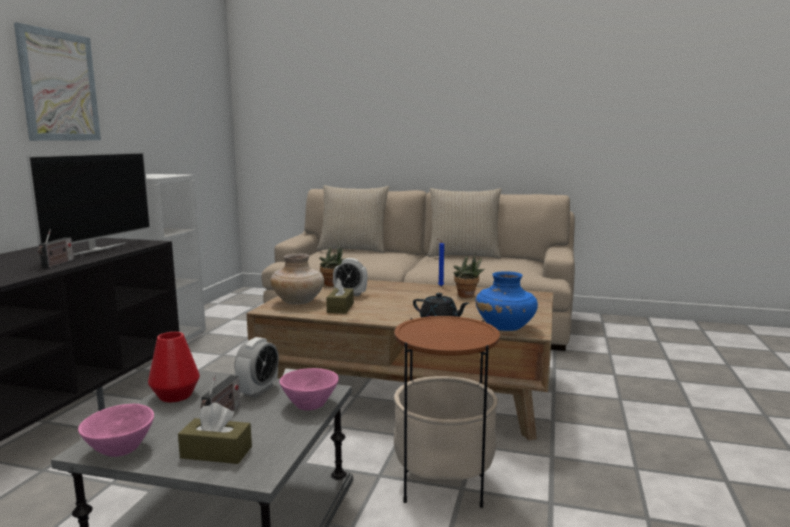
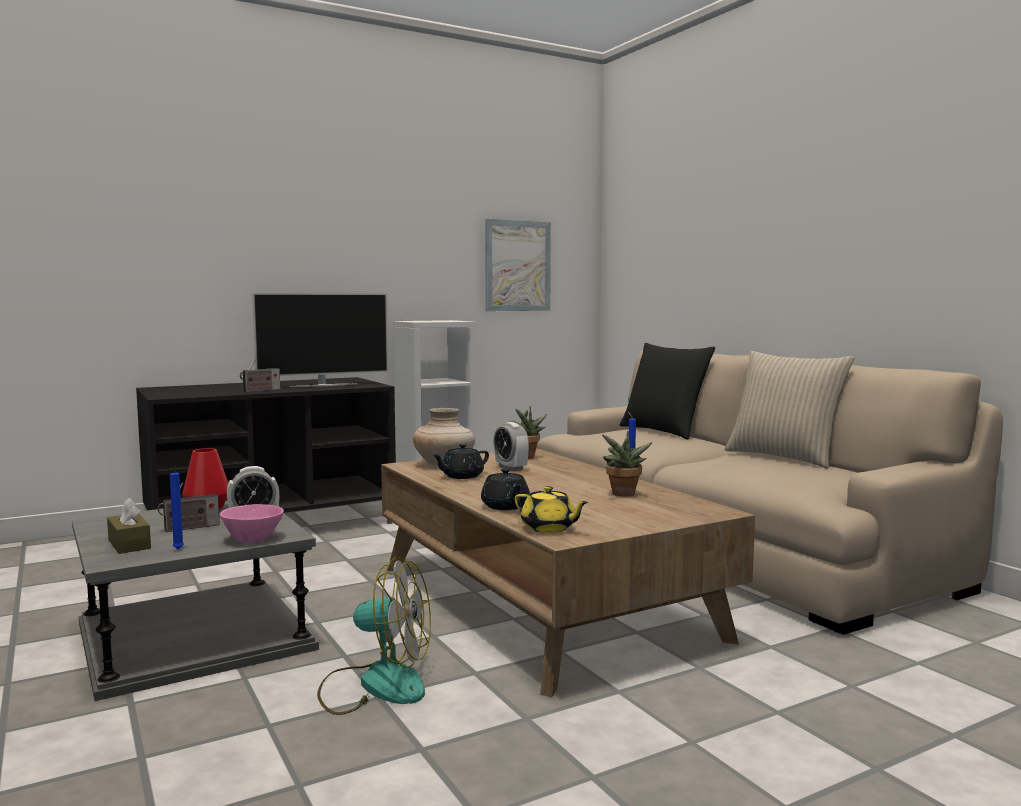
camera: 45 degrees right, 5 degrees down
picture [14,22,101,141] -> picture moved to [485,219,551,311]
pink bowl [78,404,154,457] -> none
beige pillow [317,185,389,253] -> black pillow [620,343,715,440]
brown tissue box [326,278,354,314] -> black teapot [432,444,489,479]
side table [394,316,500,508] -> fan [317,557,431,715]
blue vase [475,271,538,331] -> yellow teapot [515,486,588,533]
none -> blue candle [170,466,184,550]

